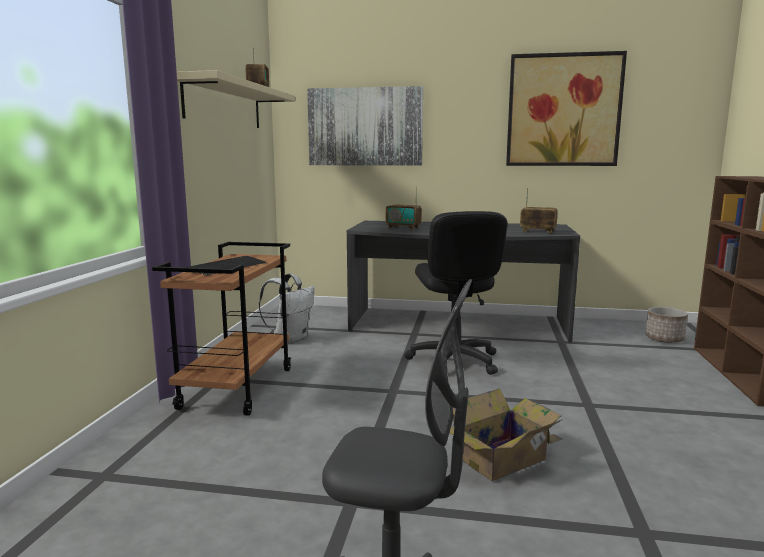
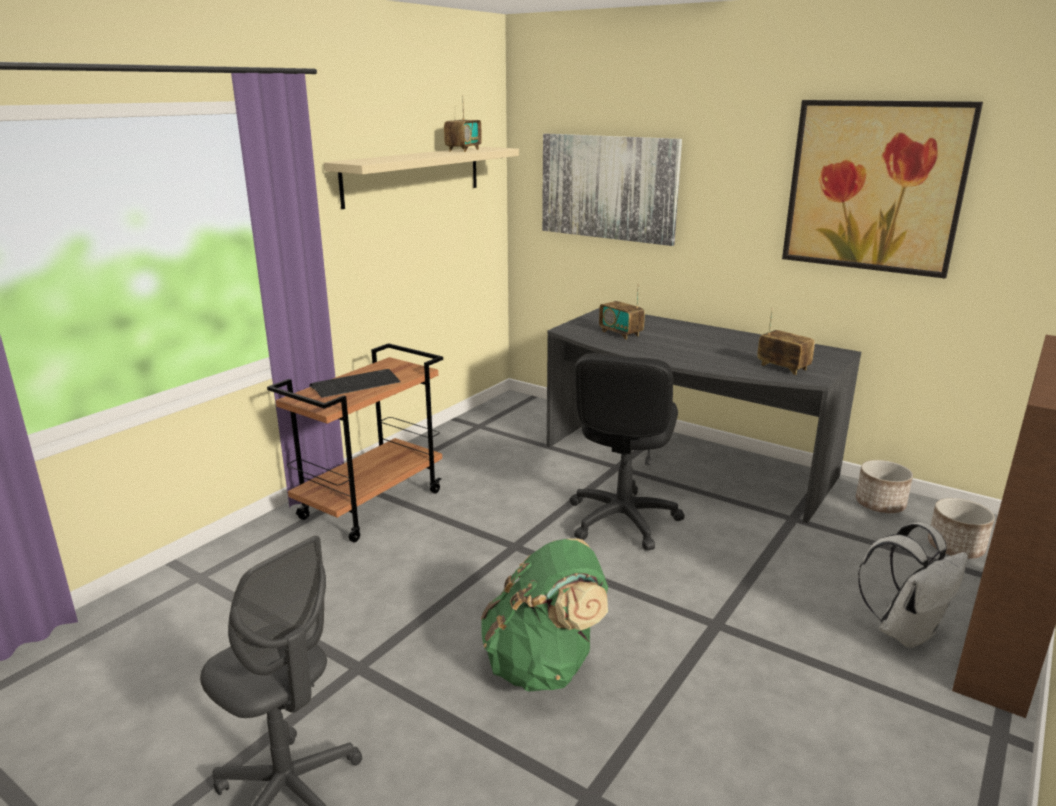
camera: 25 degrees right, 10 degrees up
white backpack [259,274,315,343] -> white backpack moved to [858,522,968,648]
cardboard box [449,389,563,481] -> green backpack [481,538,608,691]
none -> planter [856,460,913,513]

